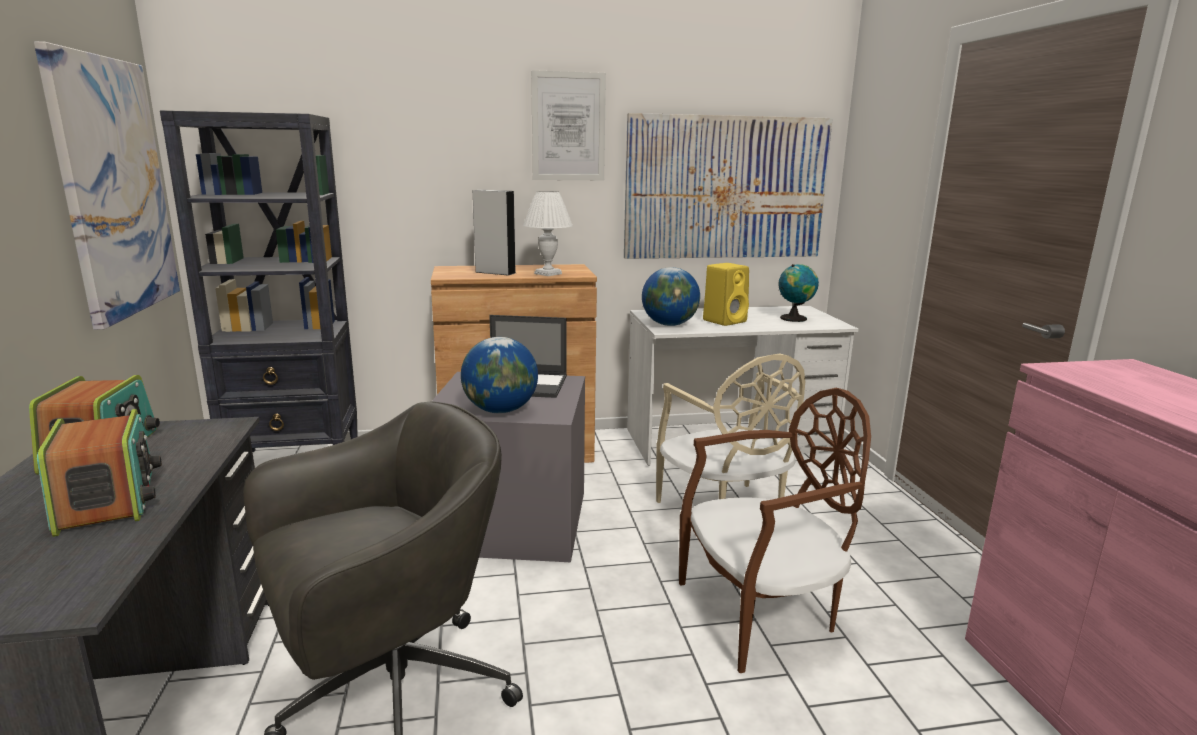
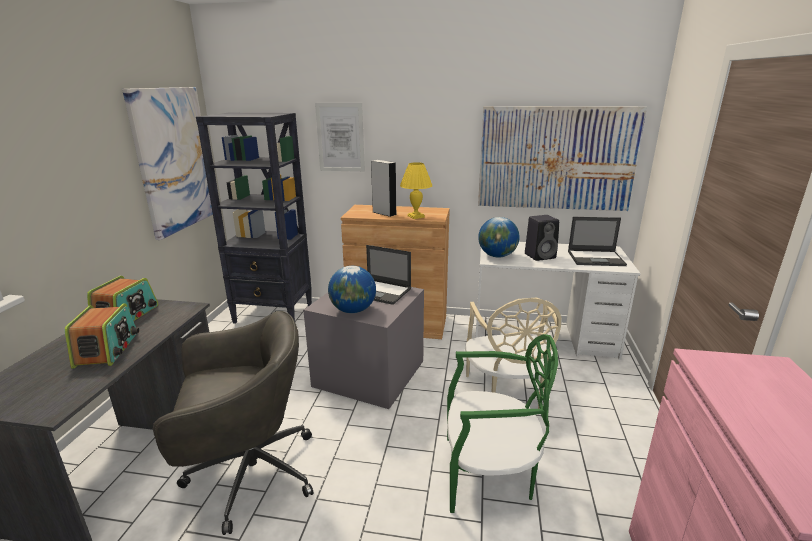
camera: 20 degrees right, 5 degrees up
white table lamp [523,191,573,276] -> yellow table lamp [400,162,433,219]
picture [531,70,606,180] -> picture moved to [315,103,365,172]
brown chair [679,388,871,673] -> green chair [447,334,558,513]
yellow speaker [703,263,749,326] -> black speaker [525,215,559,261]
globe [778,264,819,322] -> laptop [568,217,627,266]

